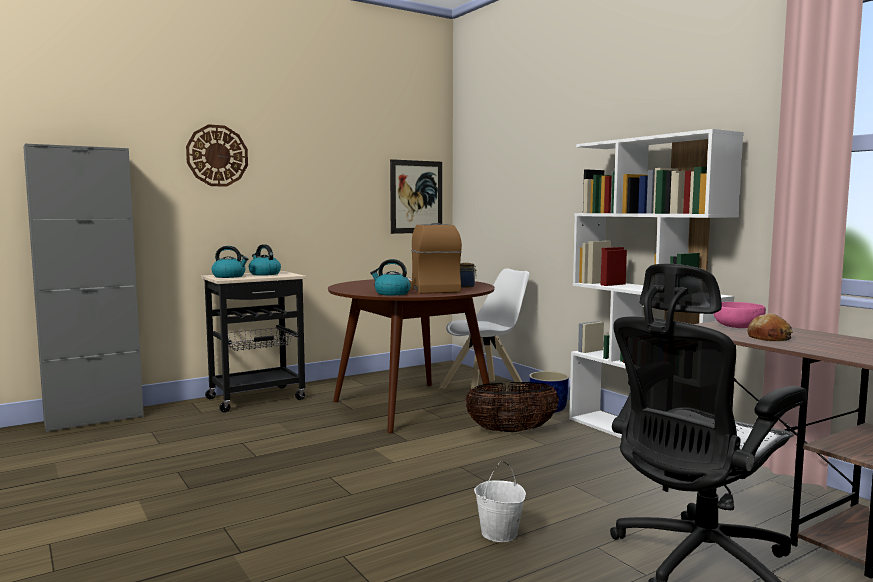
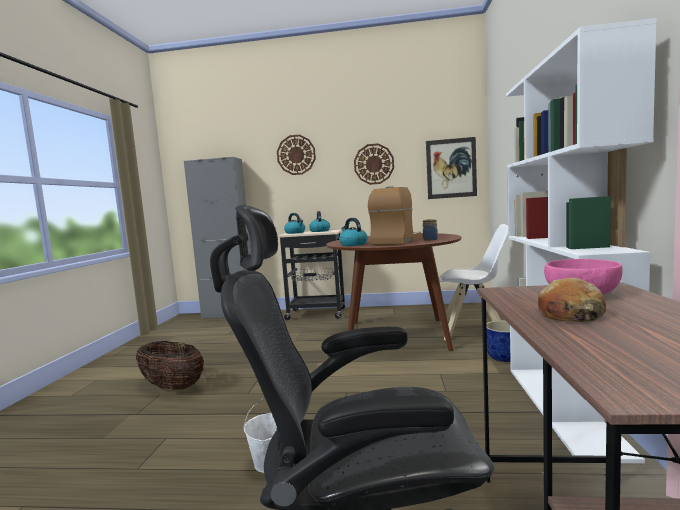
camera: 40 degrees right, 0 degrees up
basket [465,382,559,432] -> basket moved to [136,341,204,390]
none -> wall clock [354,143,394,185]

